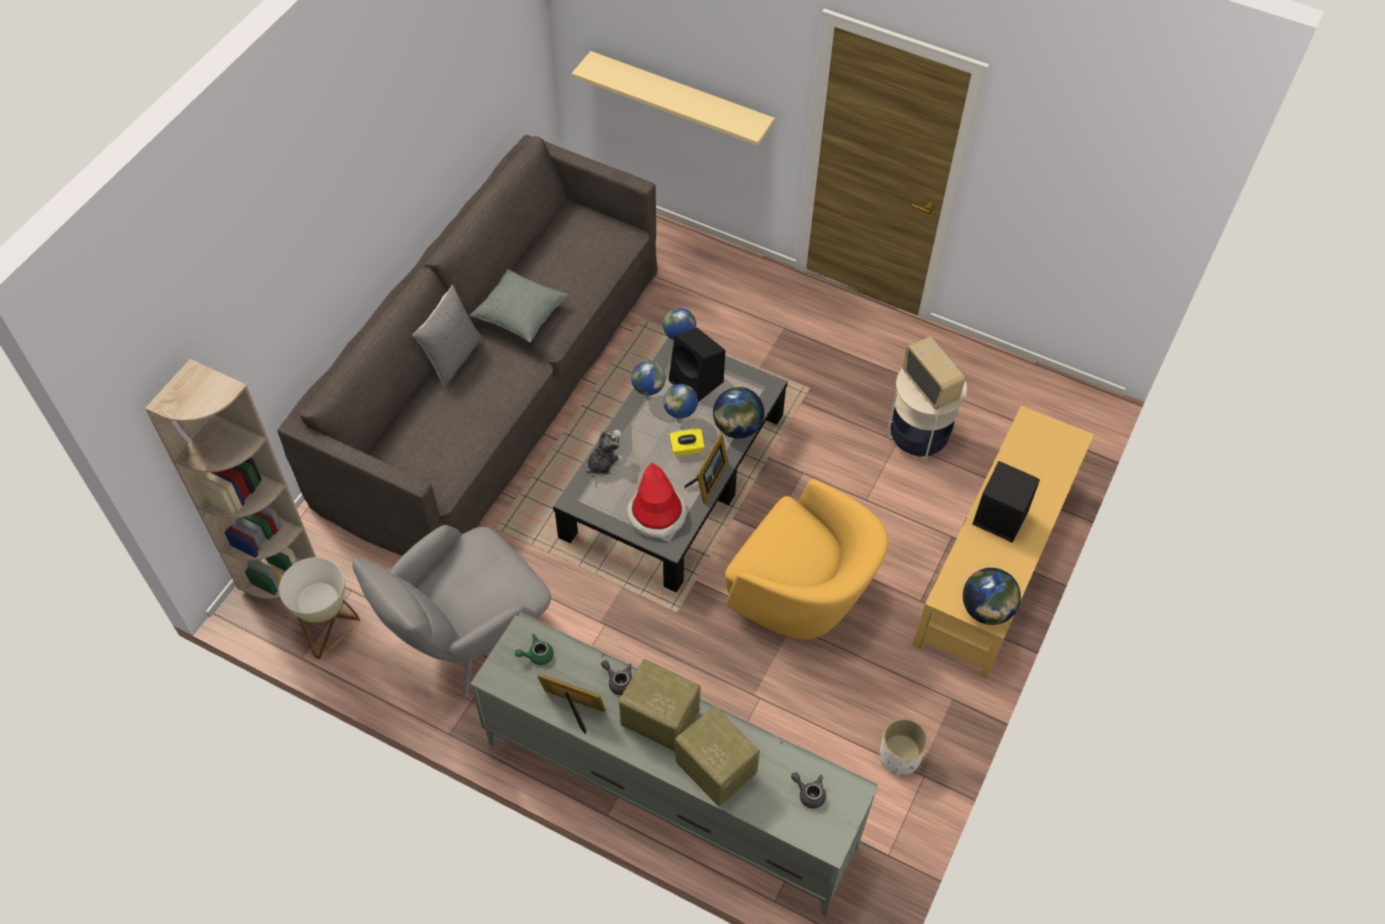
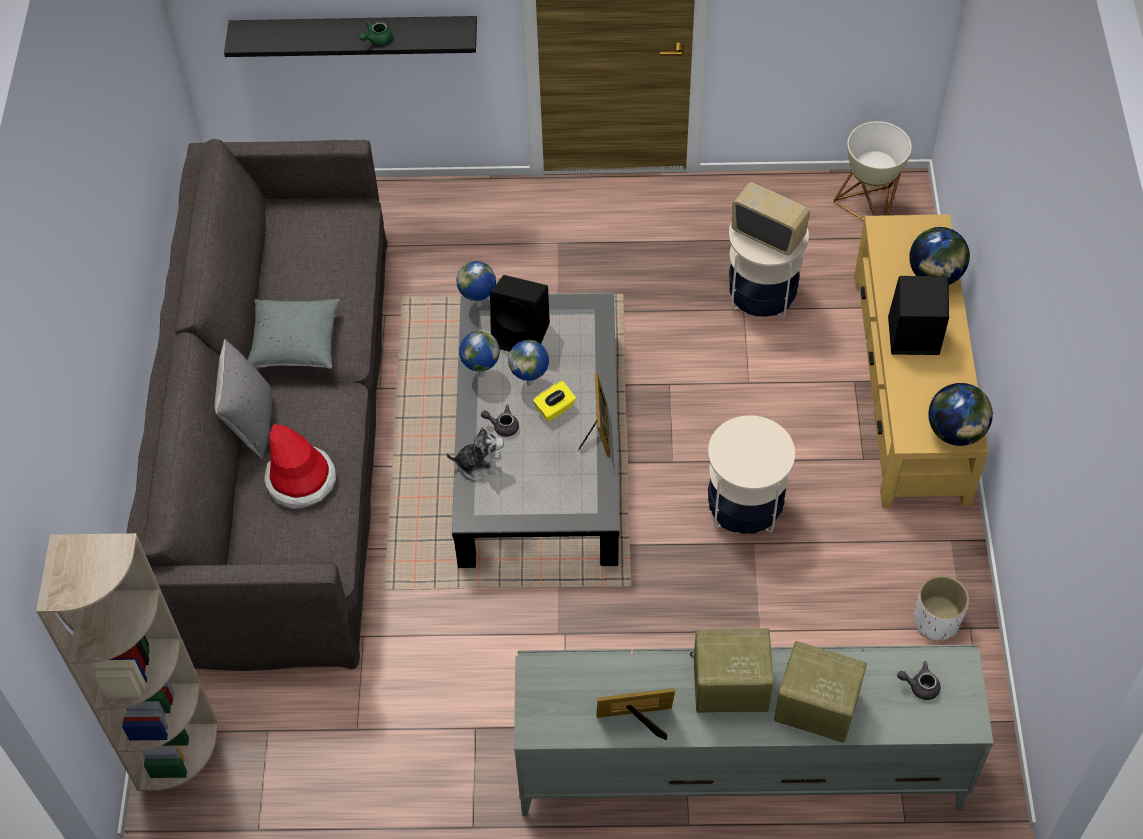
camera: 25 degrees left, 0 degrees up
planter [279,557,360,659] -> planter moved to [834,121,912,221]
grey armchair [352,525,551,698] -> none
green teapot [515,634,554,665] -> green teapot moved to [359,20,393,45]
beige shelf [572,51,775,146] -> black shelf [224,16,477,57]
plush toy [586,430,625,478] -> plush toy turned 75 degrees clockwise [446,428,504,481]
grey teapot [601,660,632,695] -> grey teapot moved to [481,405,519,437]
hat [628,463,687,537] -> hat moved to [264,424,336,509]
globe [713,387,764,438] -> globe moved to [909,227,970,285]
yellow armchair [725,479,888,640] -> beige side table [708,415,795,534]

